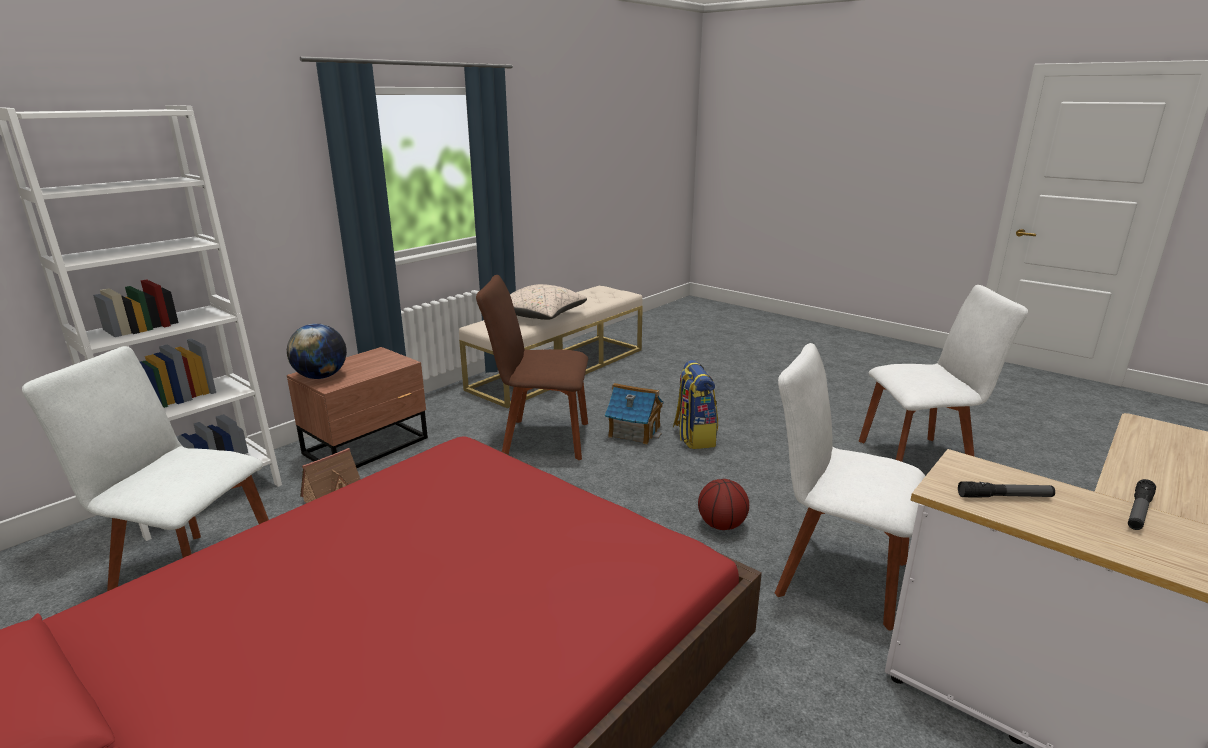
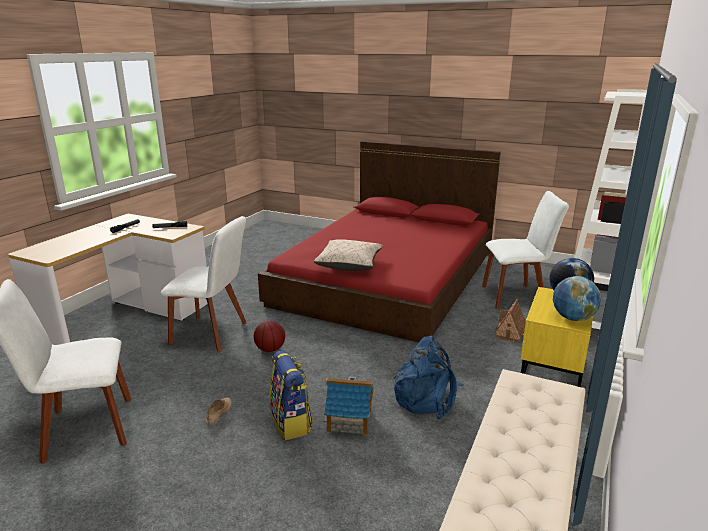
camera: 165 degrees right, 0 degrees up
brown nightstand [287,347,428,468] -> yellow nightstand [521,287,593,387]
brown chair [476,275,588,460] -> blue backpack [394,336,463,419]
beige pillow [510,284,587,320] -> beige pillow moved to [314,239,383,271]
none -> beige shoe [205,397,232,424]
none -> globe [553,276,601,321]

